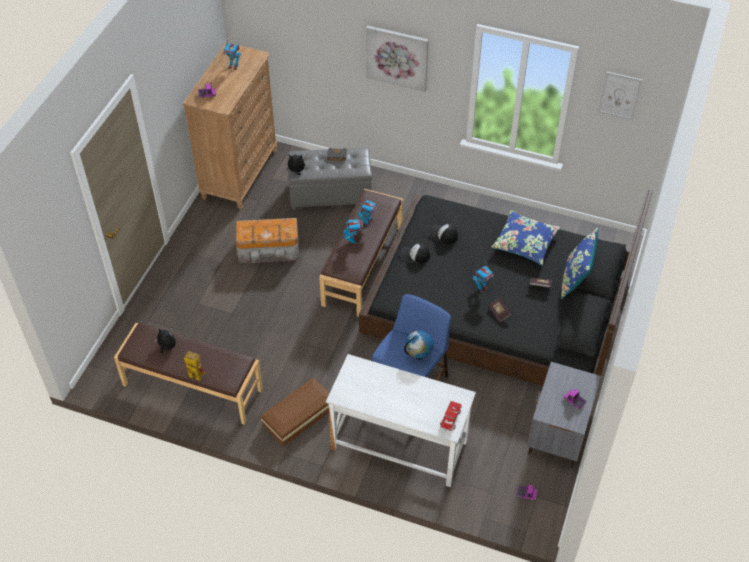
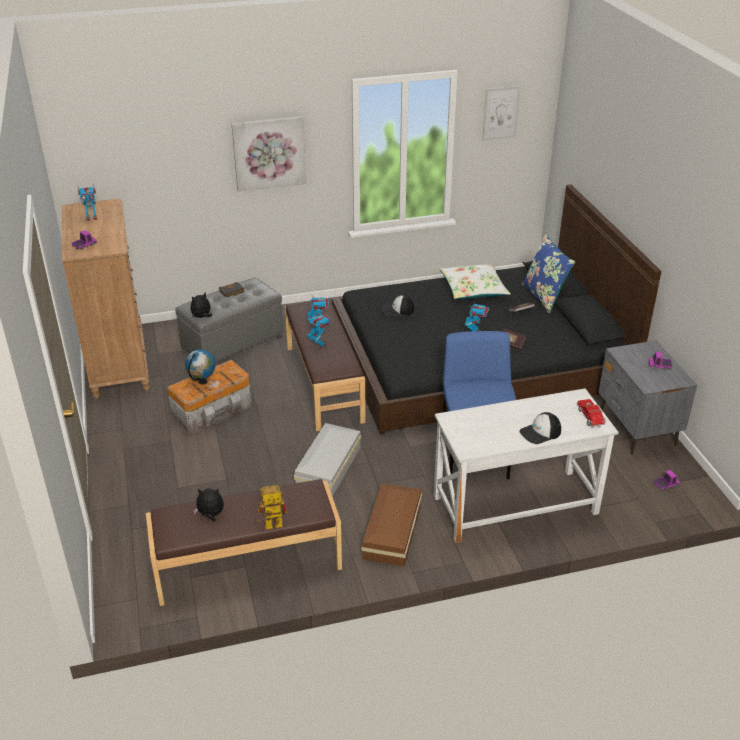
camera: 35 degrees left, 15 degrees down
cap [400,243,430,264] -> cap moved to [520,412,561,444]
globe [404,330,433,360] -> globe moved to [185,349,216,385]
blue pillow [491,210,560,266] -> white pillow [440,265,511,299]
none -> white storage box [294,423,361,497]

